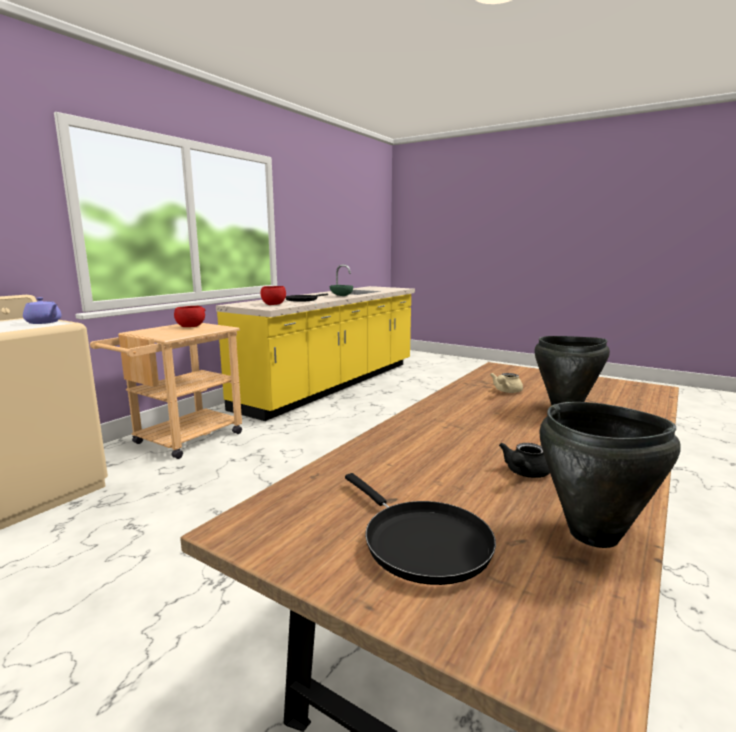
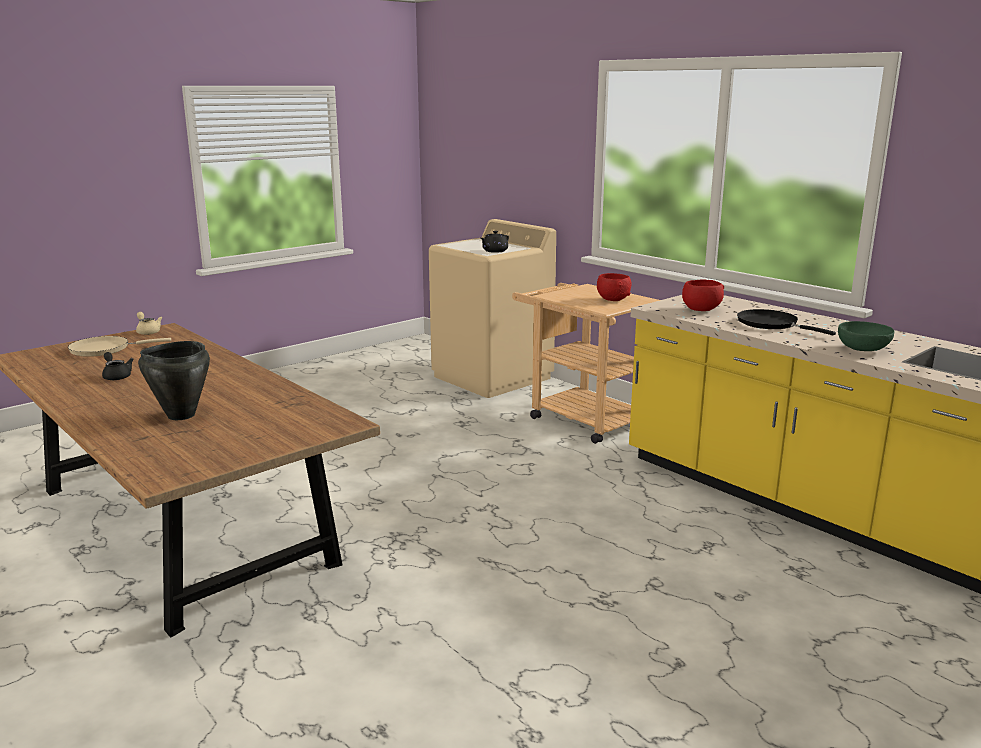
camera: 105 degrees right, 5 degrees up
purple teapot [23,297,62,324] -> black teapot [481,231,509,253]
black frying pan [345,473,496,585] -> beige frying pan [68,336,171,357]
beige teapot [490,373,523,393] -> beige teapot moved to [136,312,162,335]
black cooking pot [539,402,681,548] -> none

